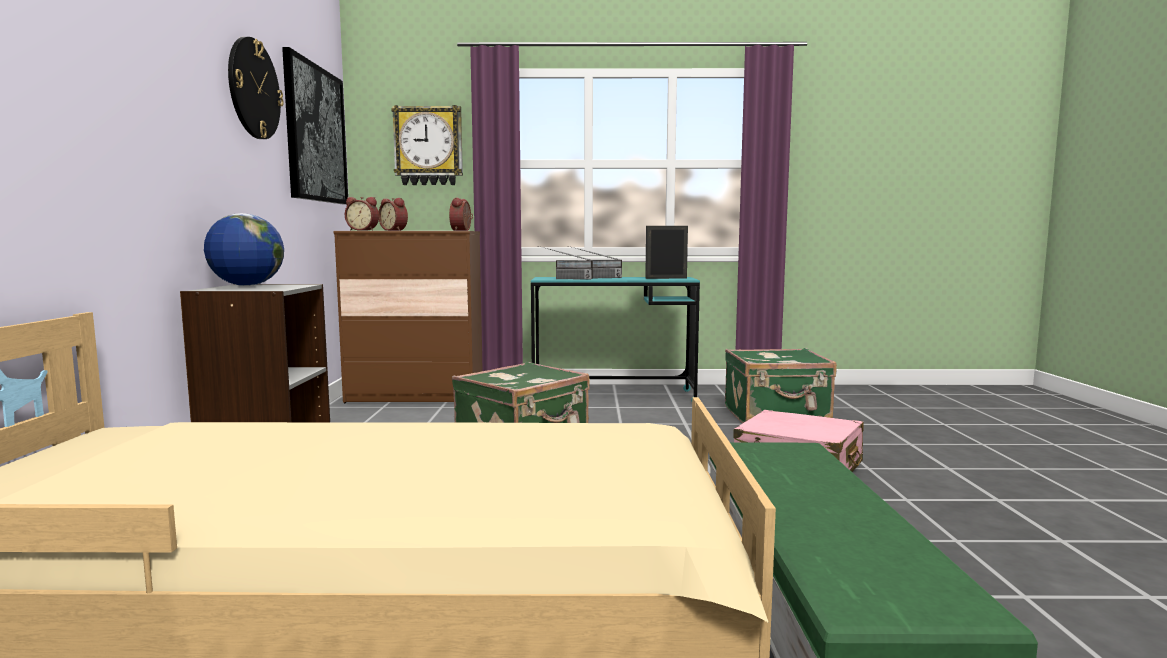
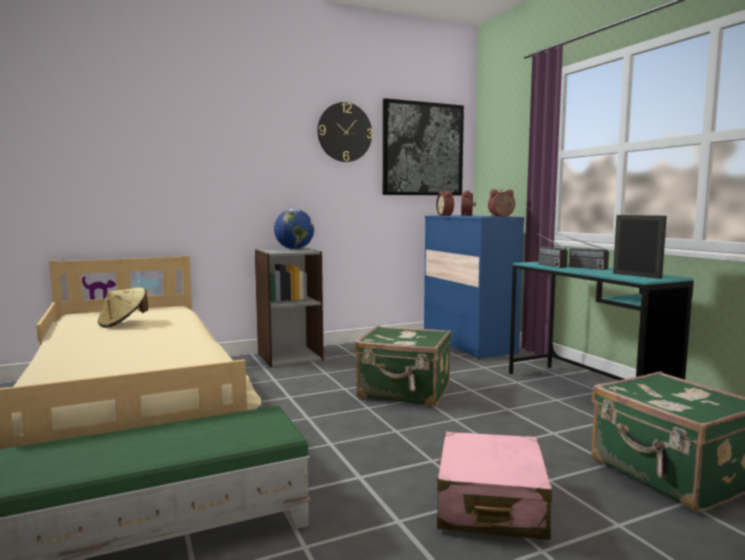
camera: 65 degrees right, 0 degrees up
brown dresser [334,231,483,403] -> blue dresser [424,215,524,360]
wall clock [391,105,463,185] -> none
none -> beige hat [98,288,148,328]

